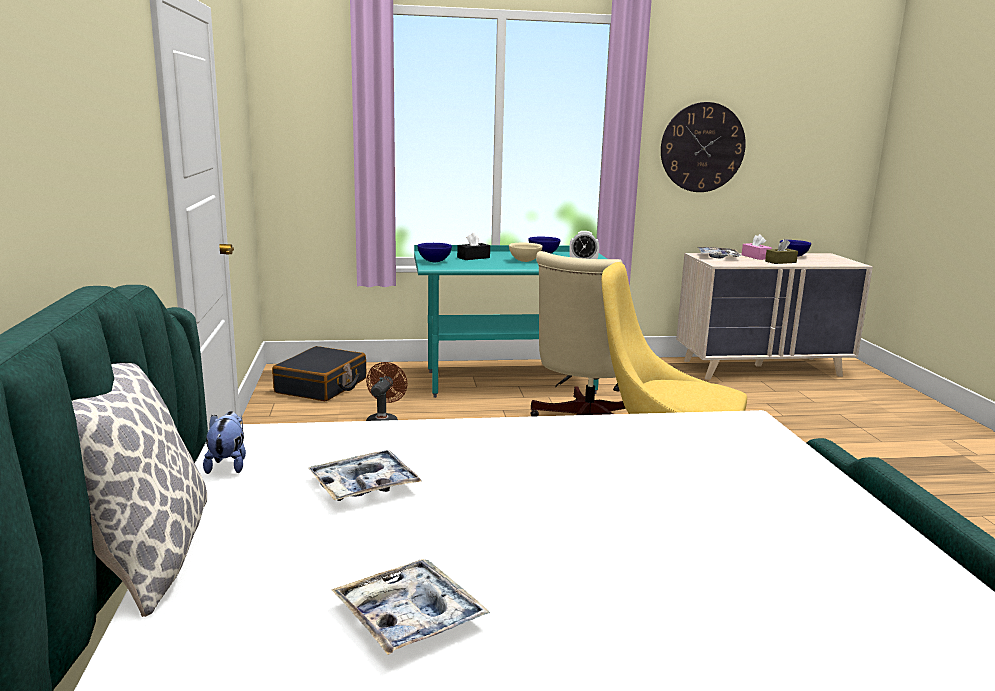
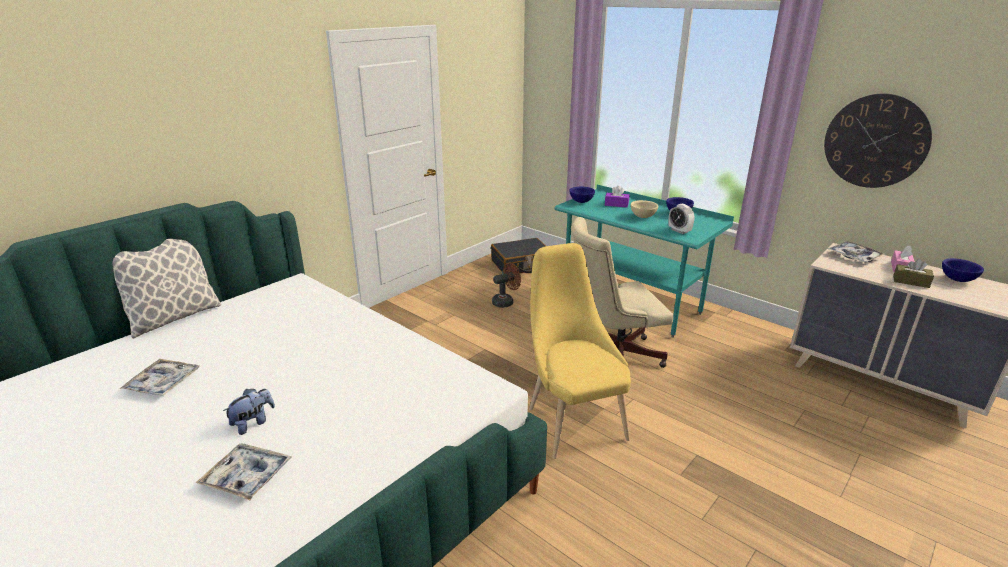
camera: 50 degrees right, 10 degrees up
plush toy [203,411,246,474] -> plush toy moved to [223,389,275,435]
tray [309,450,421,501] -> tray moved to [196,443,291,500]
black tissue box [457,233,490,260] -> purple tissue box [605,186,629,208]

